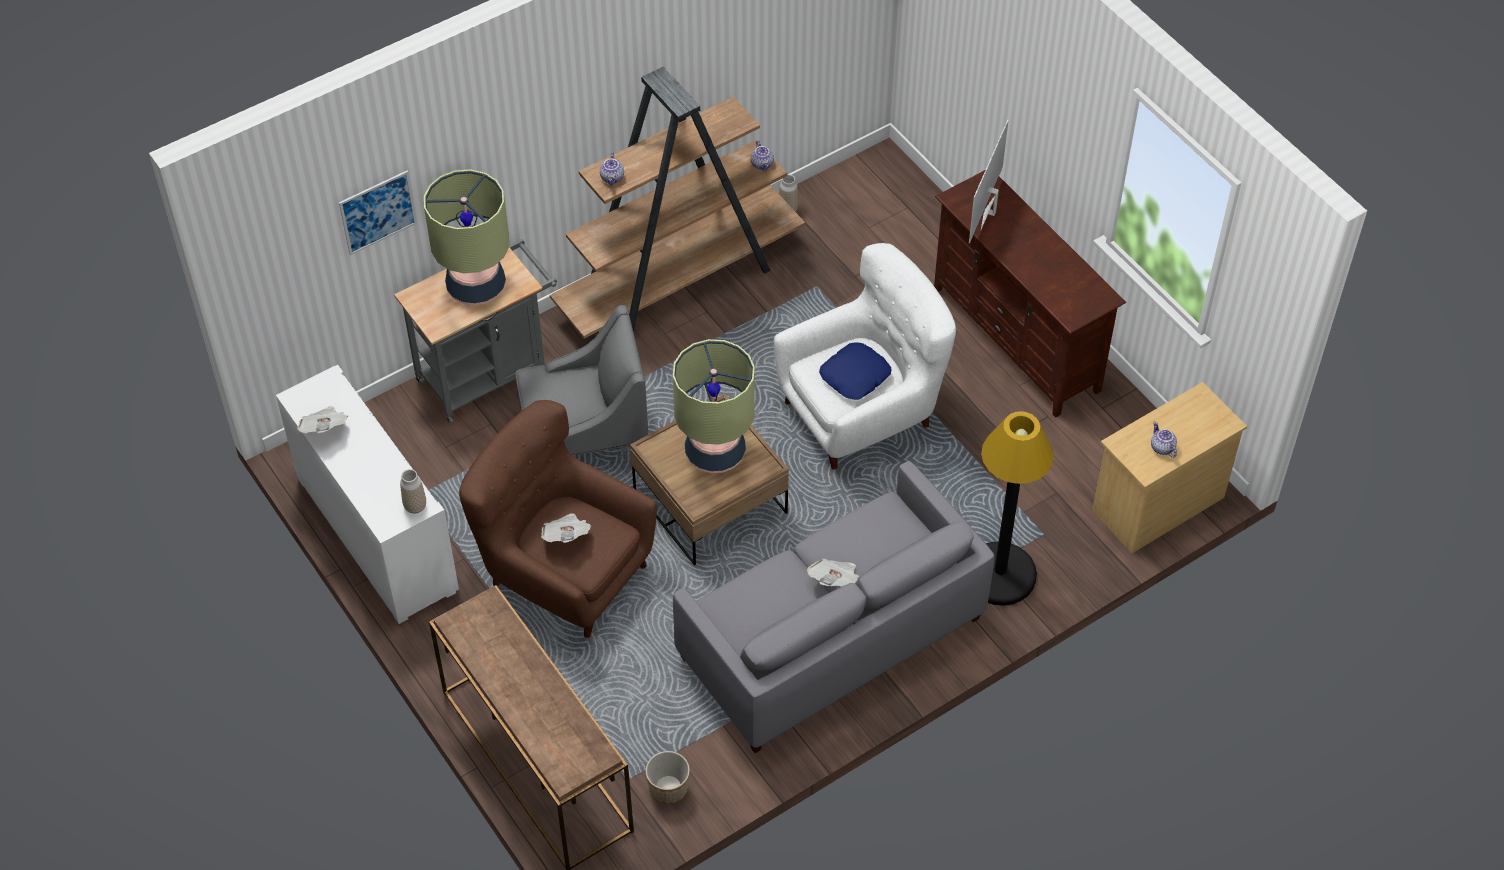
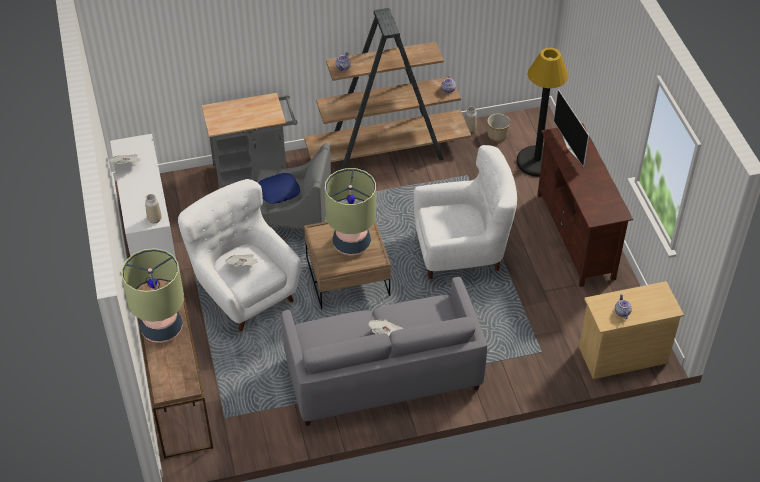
camera: 20 degrees right, 5 degrees down
picture [339,170,417,255] -> none
table lamp [424,169,509,305] -> table lamp moved to [122,248,184,343]
brown armchair [459,400,657,638] -> white armchair [178,179,301,331]
planter [646,751,690,804] -> planter moved to [487,114,510,142]
blue pillow [819,343,891,400] -> blue pillow moved to [258,173,300,204]
television [969,120,1009,244] -> television turned 60 degrees counterclockwise [554,89,589,168]
black floor lamp [981,411,1054,606] -> black floor lamp moved to [517,48,569,177]

